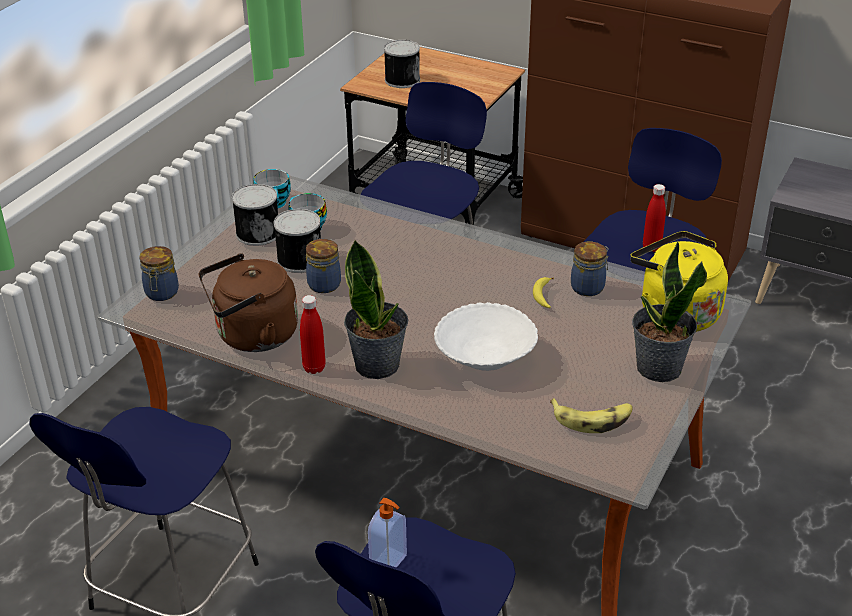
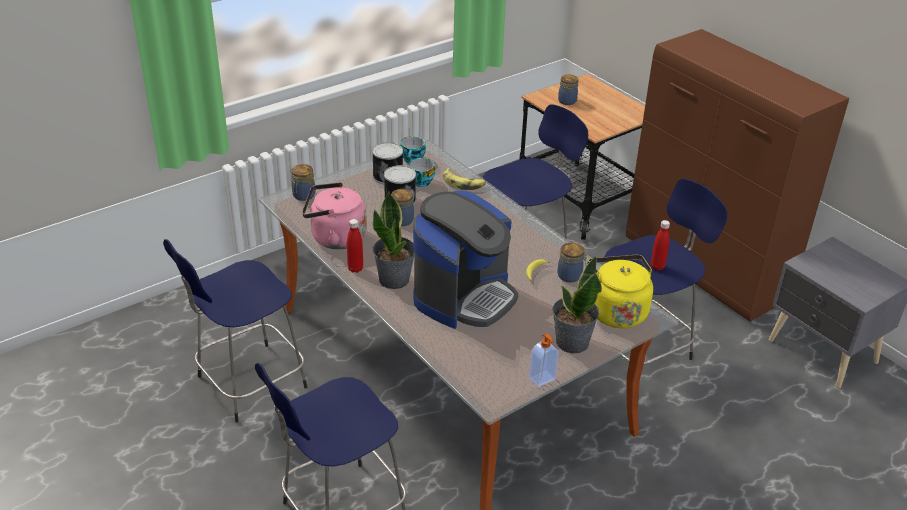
camera: 25 degrees right, 0 degrees up
brown kettle [199,253,298,352] -> pink kettle [302,182,367,249]
soap dispenser [368,498,407,567] -> soap dispenser moved to [529,333,559,387]
can [384,40,420,88] -> jar [558,74,579,105]
white bowl [434,302,538,371] -> coffee machine [413,191,518,329]
banana [550,398,633,433] -> banana moved to [443,167,486,190]

